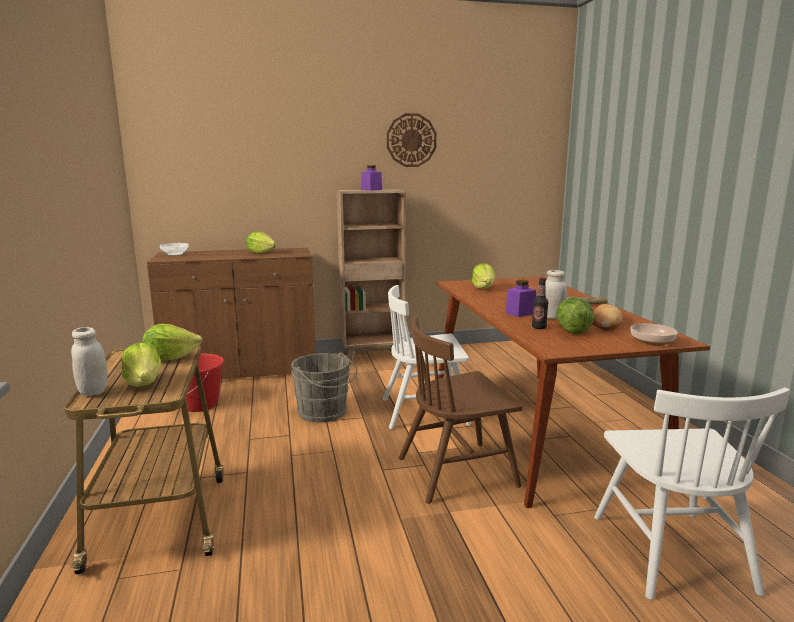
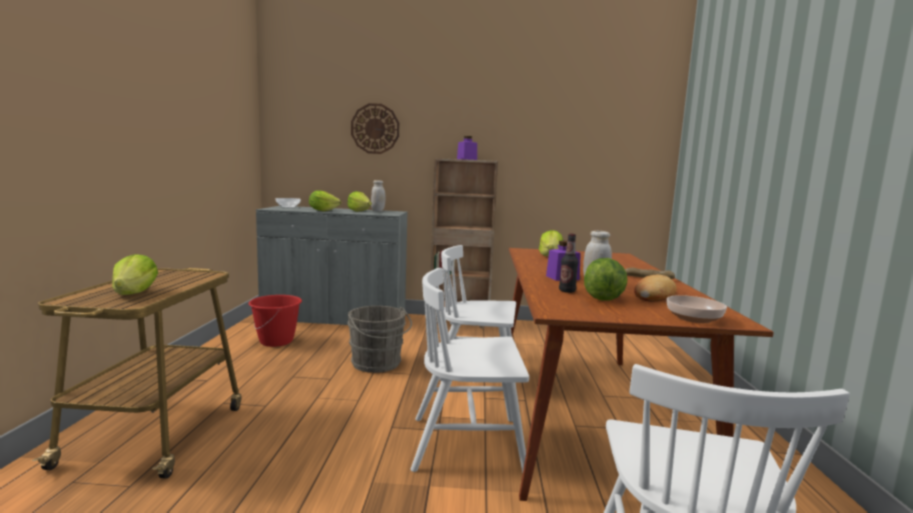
camera: 15 degrees right, 5 degrees down
white jar [71,327,108,396] -> white jar moved to [371,180,385,211]
lettuce [142,324,202,360] -> lettuce moved to [309,190,341,211]
brown cabinet [147,248,316,384] -> grey cabinet [256,206,408,325]
wall clock [387,113,437,167] -> wall clock moved to [351,103,399,154]
brown chair [399,317,522,504] -> white chair [411,268,529,473]

